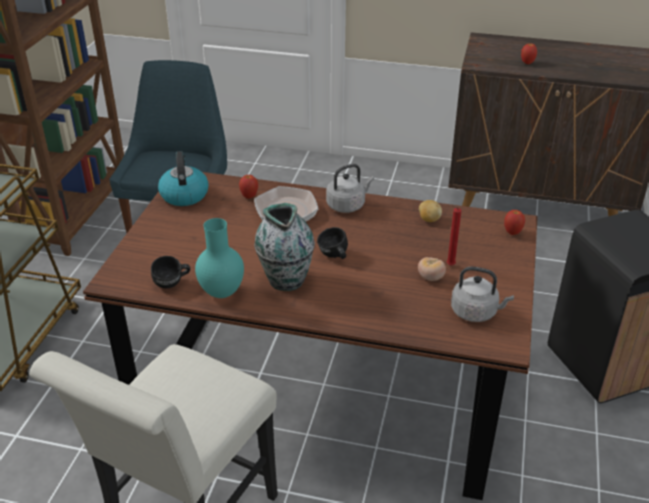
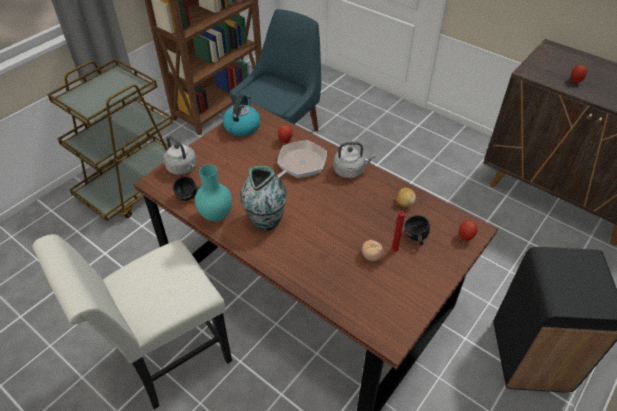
camera: 25 degrees right, 10 degrees up
black mug [317,227,348,259] -> black mug moved to [405,215,430,245]
grey kettle [451,267,514,322] -> grey kettle moved to [164,136,197,175]

